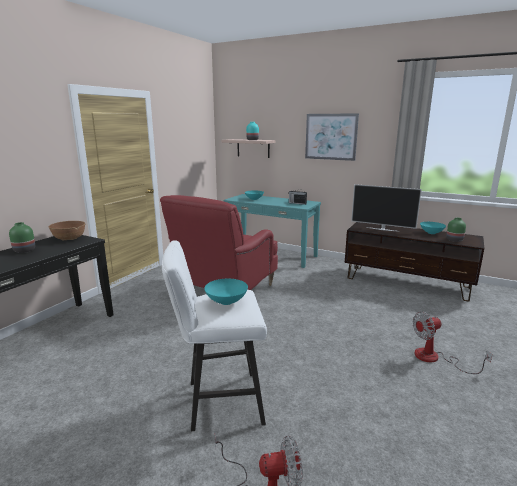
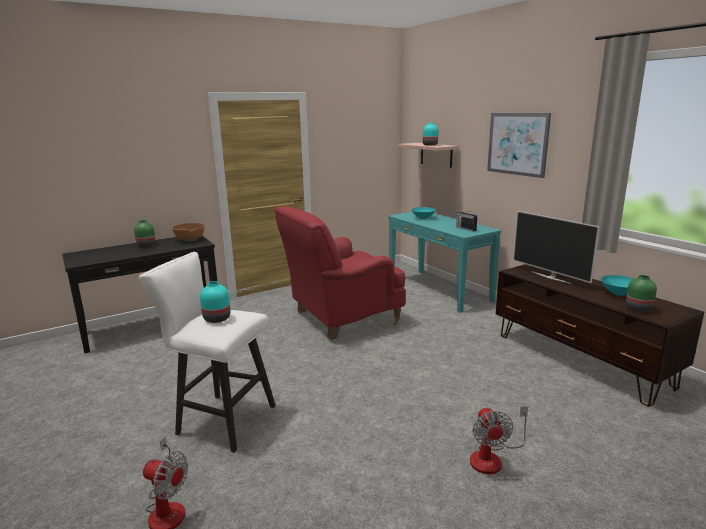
camera: 30 degrees right, 0 degrees up
turquoise bowl [204,279,248,305] -> turquoise vase [200,281,230,323]
fan [412,311,492,374] -> fan turned 105 degrees counterclockwise [470,406,528,474]

